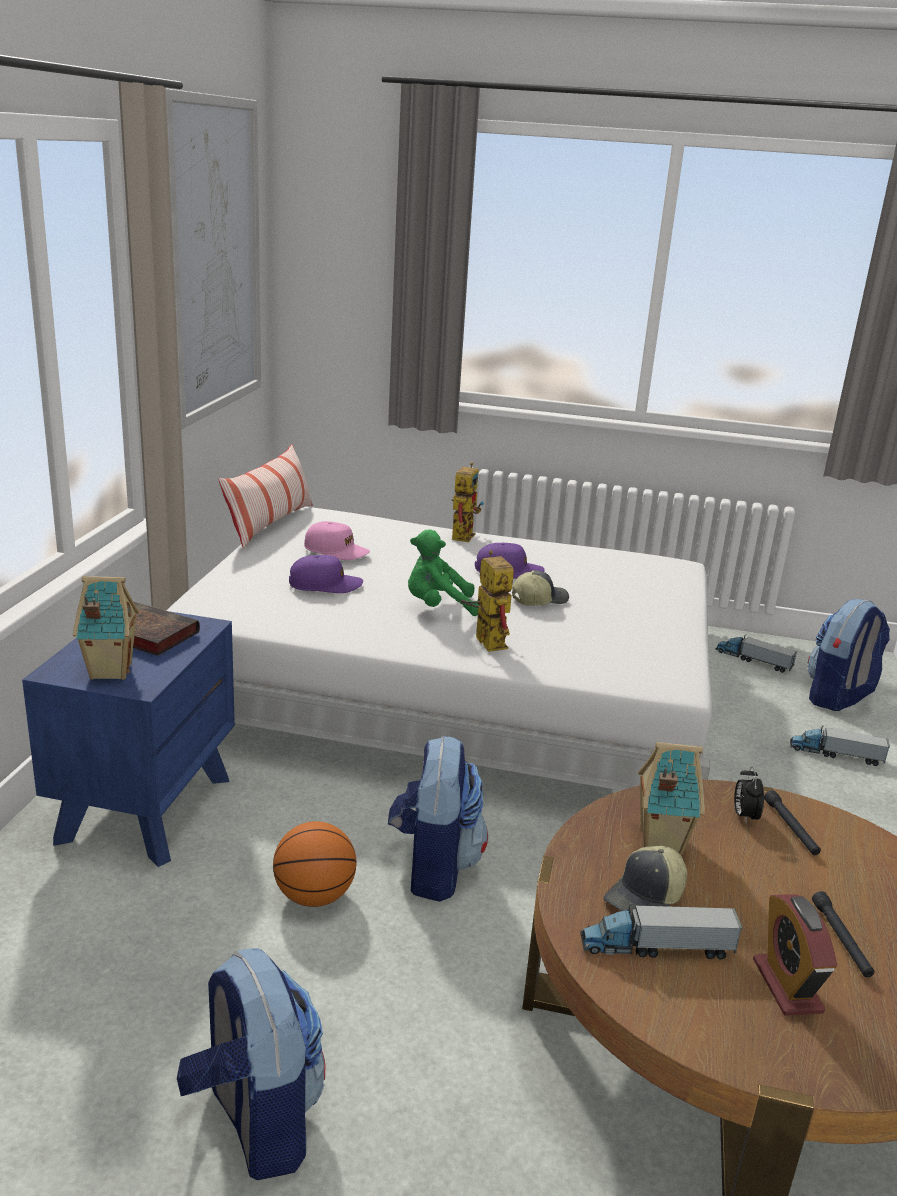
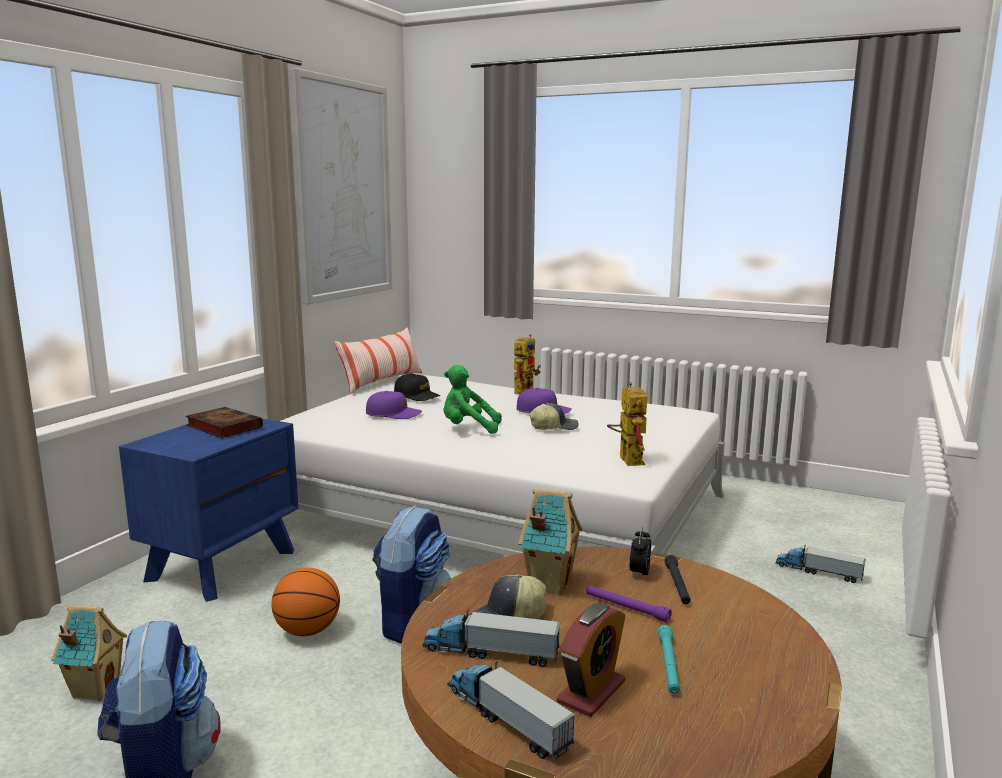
camera: 15 degrees right, 10 degrees down
toy house [73,576,139,680] -> toy house moved to [51,605,127,701]
pink cap [304,521,370,560] -> black cap [394,373,440,401]
toy robot [461,550,514,652] -> toy robot moved to [607,382,647,466]
toy truck [715,635,797,673] -> toy truck moved to [447,661,576,759]
alarm clock [753,894,837,1016] -> alarm clock turned 150 degrees counterclockwise [557,603,625,717]
backpack [807,599,890,711] -> none
black flashlight [812,891,875,977] -> turquoise flashlight [658,625,680,694]
none -> purple flashlight [586,585,672,623]

